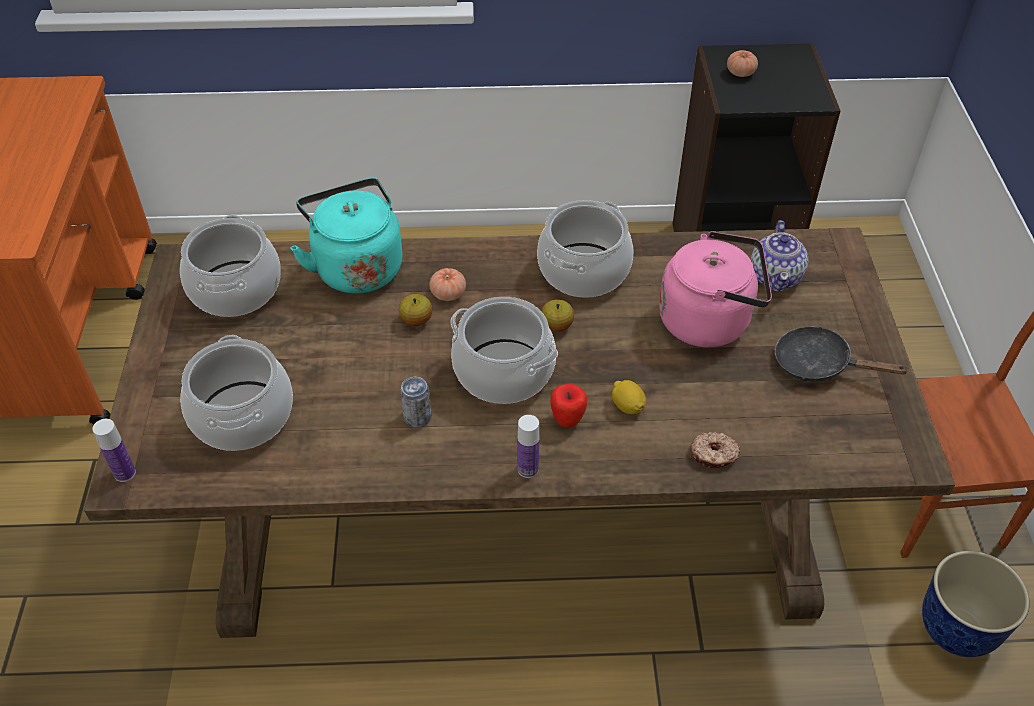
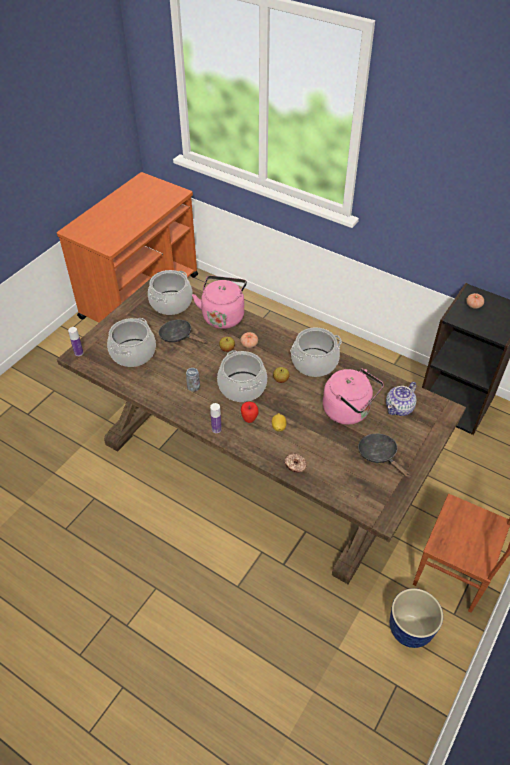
camera: 35 degrees right, 0 degrees up
turquoise kettle [290,178,403,294] -> pink kettle [192,276,247,329]
none -> black frying pan [159,320,207,344]

